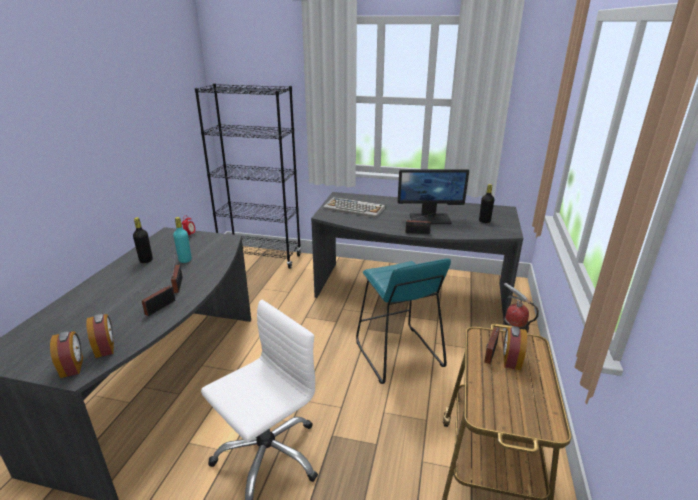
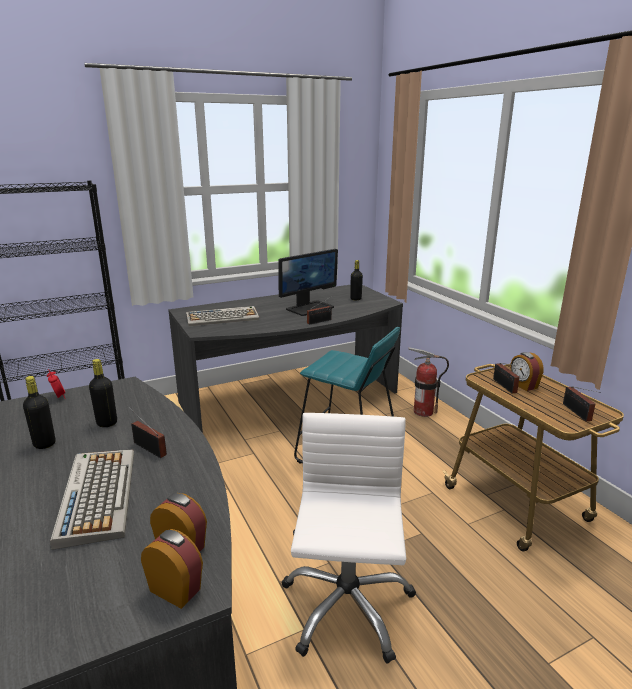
camera: 40 degrees left, 5 degrees down
radio [137,286,175,316] -> radio moved to [563,386,601,421]
turquoise bottle [173,217,192,263] -> black bottle [89,359,117,427]
none -> keyboard [50,449,134,550]

